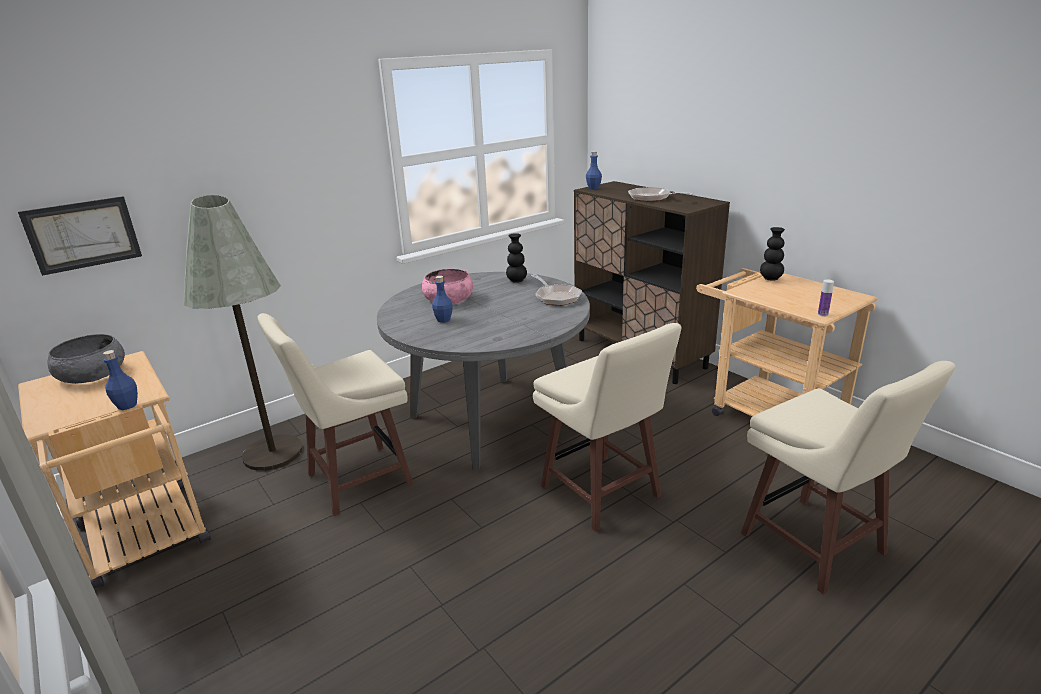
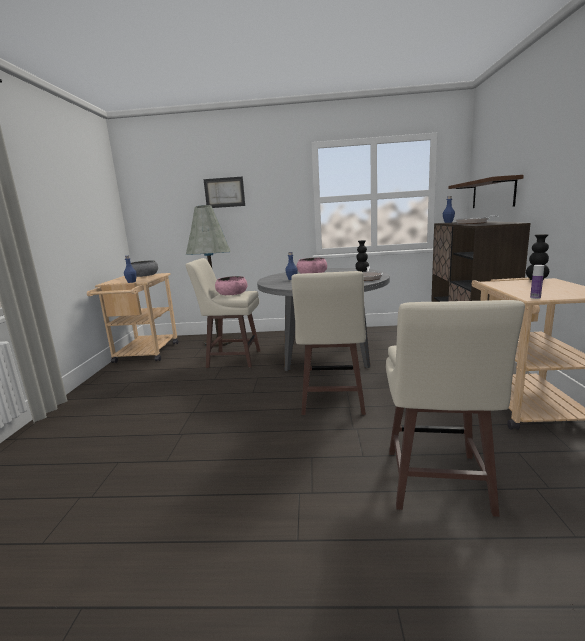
camera: 40 degrees right, 10 degrees down
picture [18,196,142,276] -> picture moved to [203,177,245,208]
none -> pink bowl [215,276,247,295]
none -> brown shelf [448,175,524,208]

